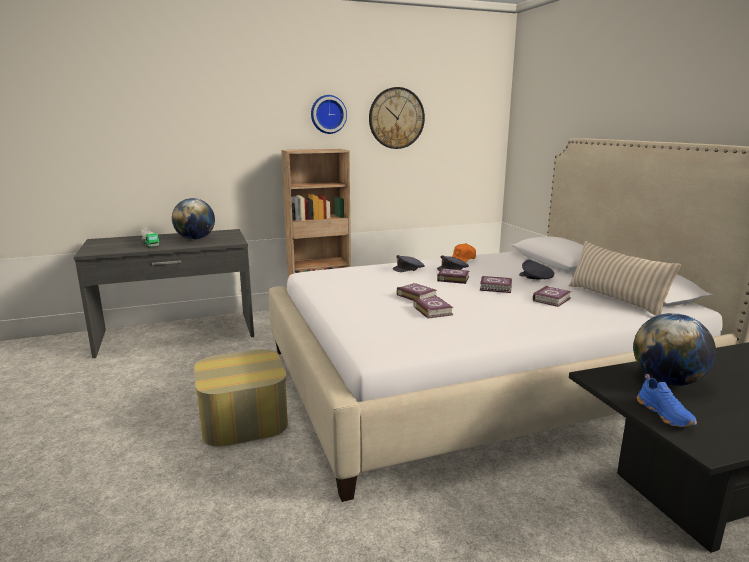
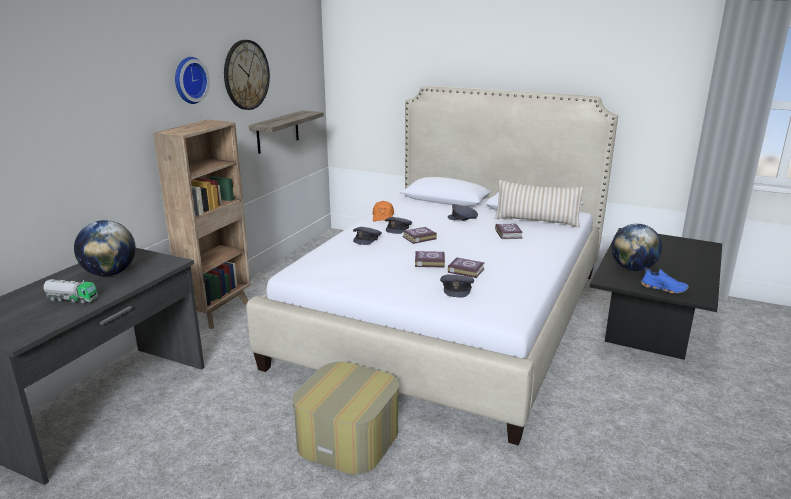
camera: 45 degrees left, 5 degrees up
book [480,276,512,293] -> none
none -> shelf [249,110,324,154]
none -> grey cap [440,275,474,297]

